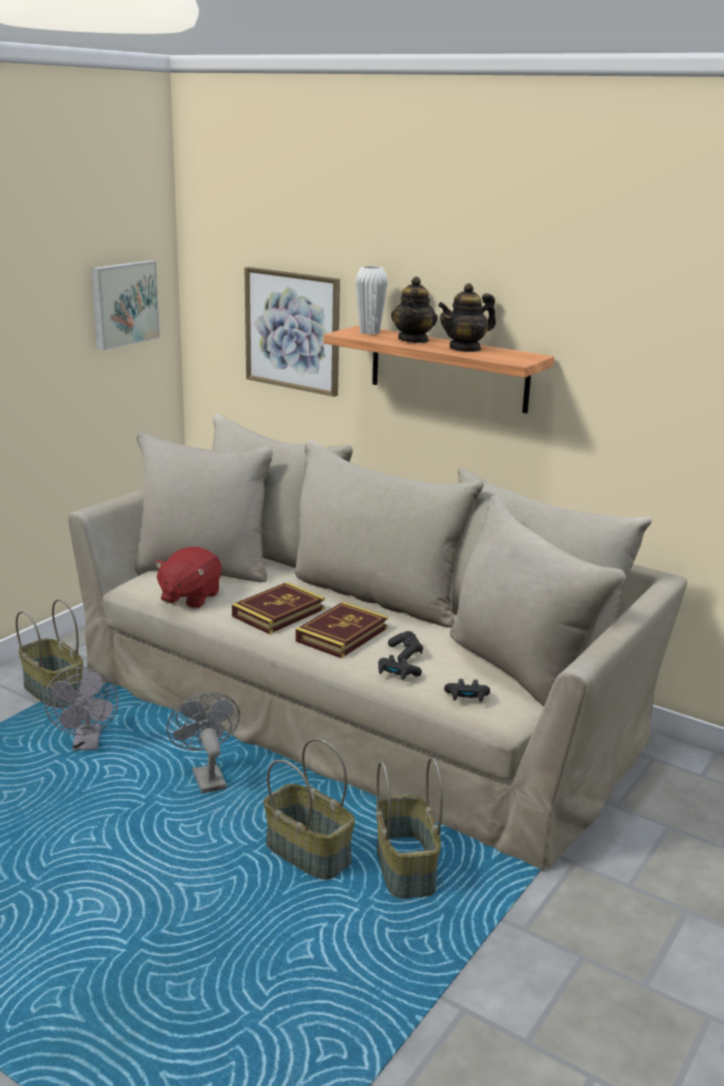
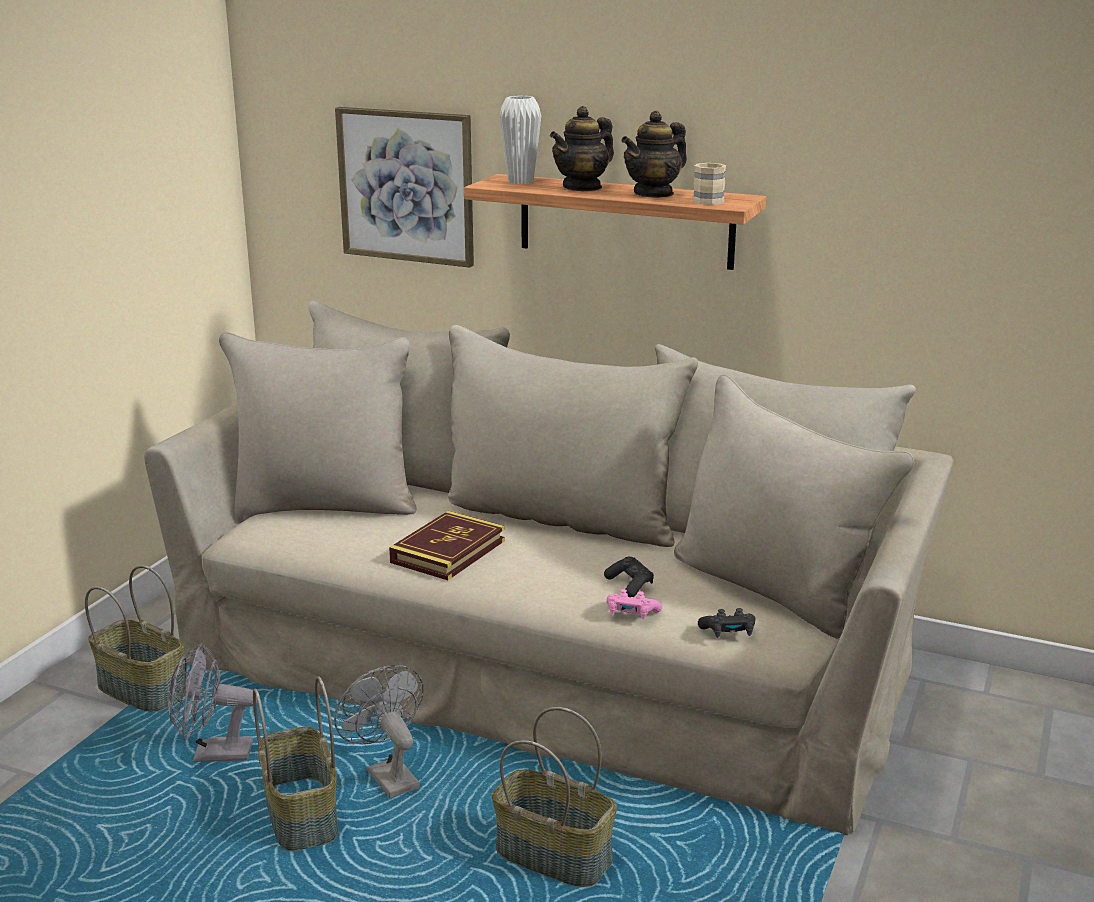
camera: 10 degrees left, 0 degrees up
grey fan [44,667,118,751] -> grey fan turned 105 degrees clockwise [168,643,258,762]
picture [91,260,160,350] -> none
red plush toy [154,547,222,608] -> none
book [296,602,388,658] -> none
basket [376,757,443,899] -> basket moved to [253,676,338,851]
black game controller [378,655,422,680] -> pink game controller [607,589,662,620]
teapot [391,277,438,343] -> teapot turned 45 degrees clockwise [550,106,614,191]
none -> beige mug [693,163,726,205]

